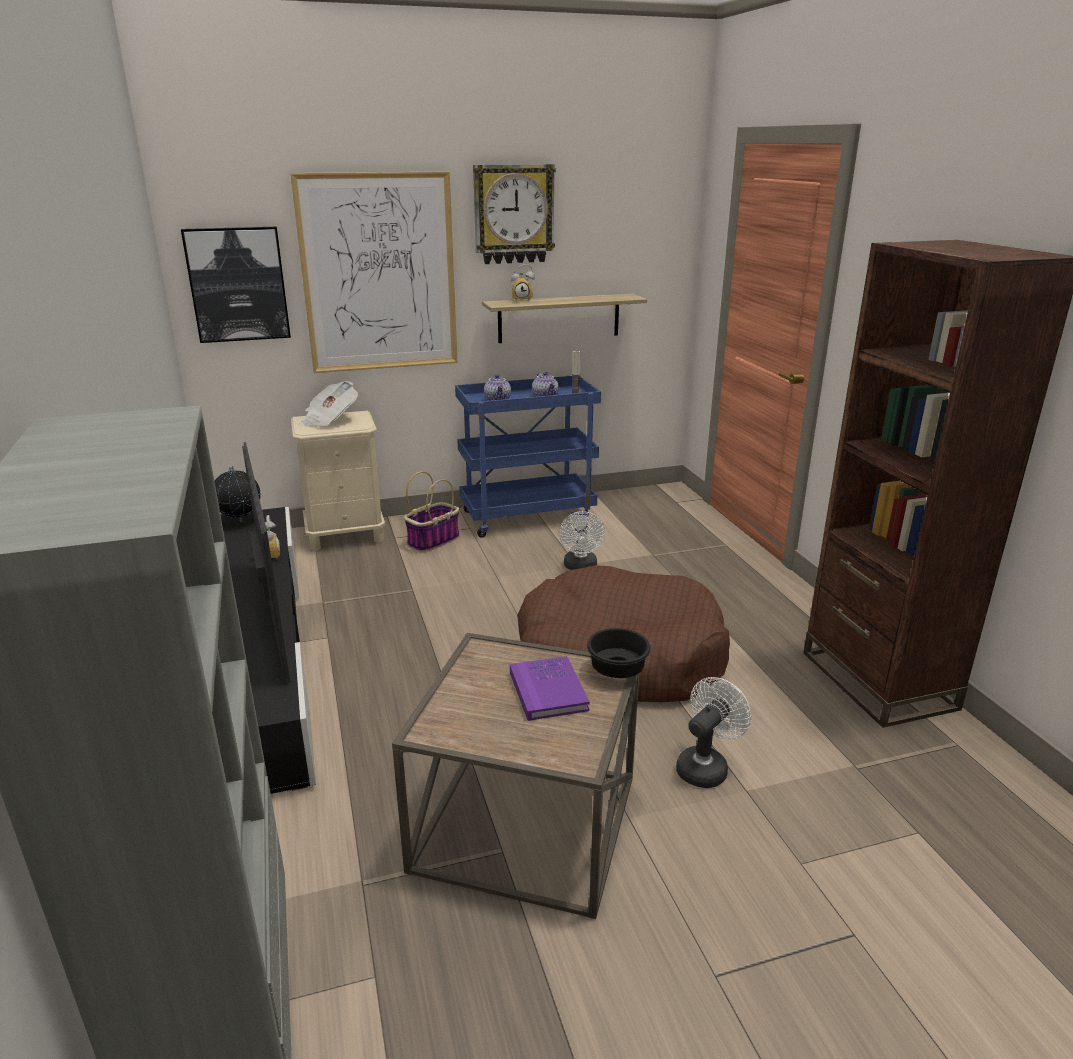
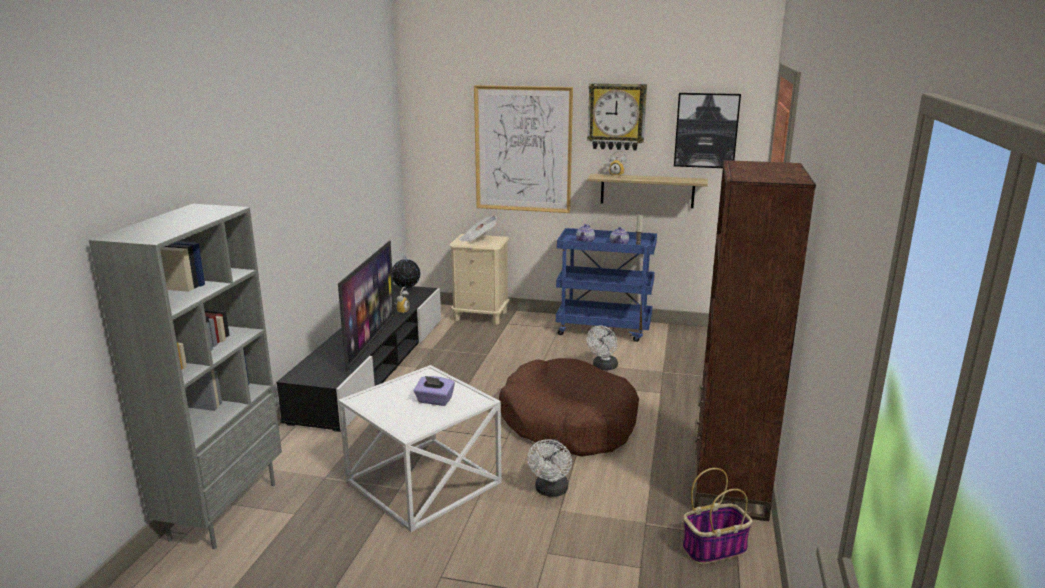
camera: 30 degrees right, 5 degrees down
picture [181,227,291,343] -> picture moved to [674,93,741,168]
brown side table [392,633,639,919] -> white side table [338,365,502,532]
basket [404,471,459,552] -> basket moved to [682,468,752,564]
purple book [510,656,590,721] -> purple tissue box [414,376,455,406]
black bowl [587,628,651,678] -> none
white fan [676,677,751,788] -> white fan turned 120 degrees clockwise [527,439,572,497]

